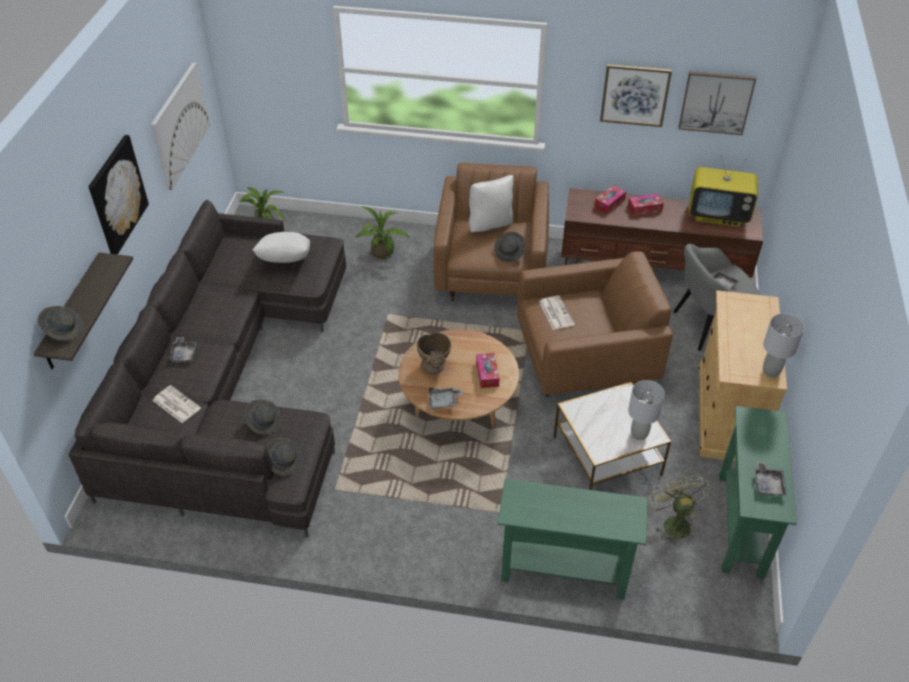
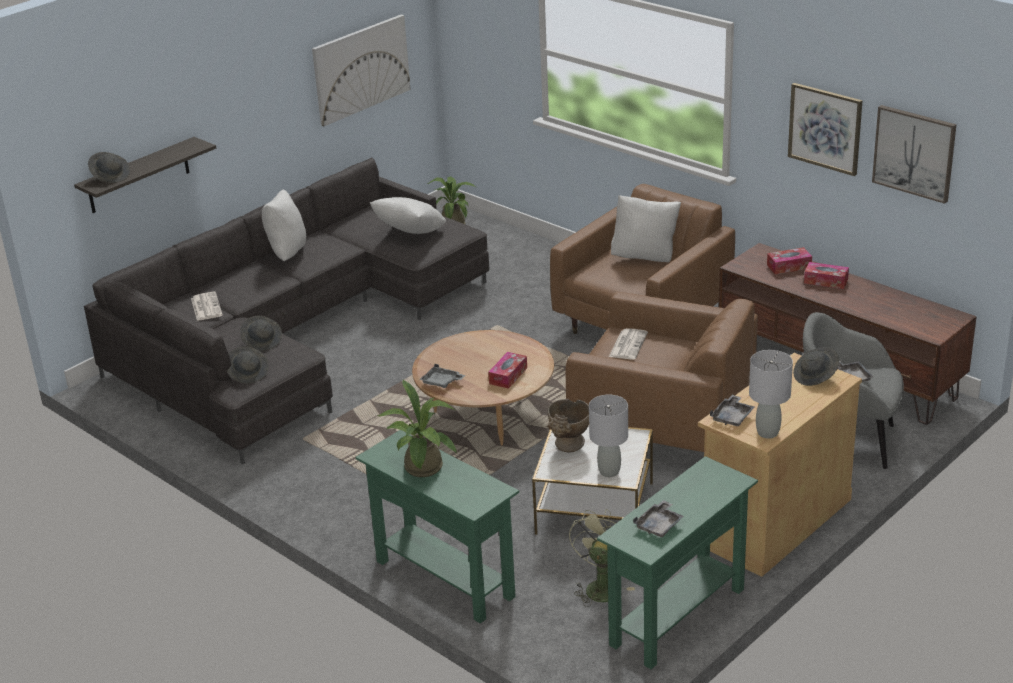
camera: 35 degrees right, 15 degrees down
picture [88,135,149,255] -> none
grey tray [168,337,197,363] -> grey tray moved to [710,395,754,426]
potted plant [354,206,409,259] -> potted plant moved to [378,379,456,477]
beige vase [417,332,451,374] -> beige vase moved to [547,399,589,453]
grey hat [494,232,526,262] -> grey hat moved to [793,347,839,386]
television [689,155,758,227] -> none
none -> white pillow [262,190,306,261]

